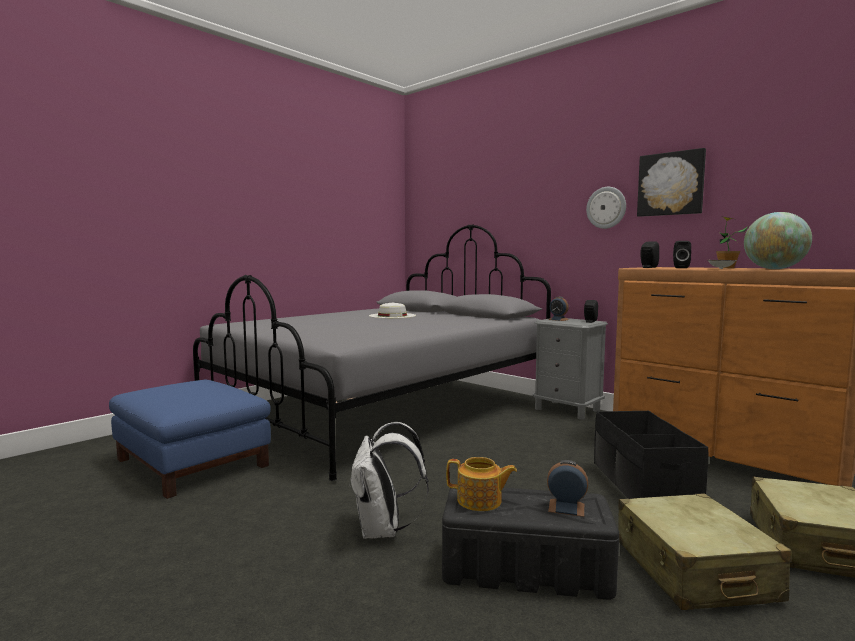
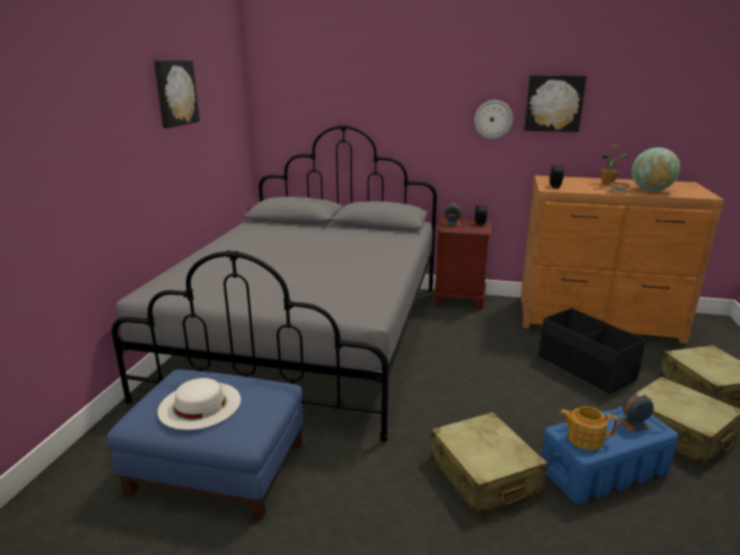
camera: 30 degrees left, 15 degrees up
white backpack [349,422,429,539] -> beige suitcase [431,412,548,516]
white hat [369,302,416,318] -> white hat moved to [158,378,241,430]
black storage box [442,488,619,600] -> blue storage box [541,406,678,505]
teapot [446,457,517,511] -> teapot turned 150 degrees counterclockwise [560,406,618,450]
grey nightstand [533,318,608,420] -> brown nightstand [433,219,491,310]
black speaker [673,241,691,268] -> none
none -> picture [154,60,200,128]

